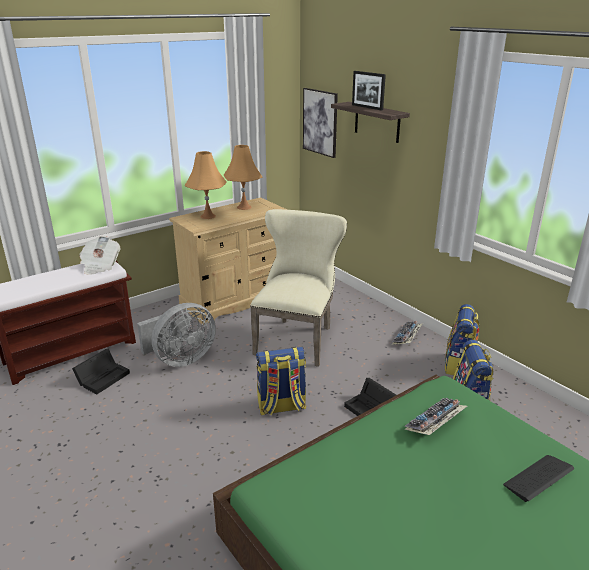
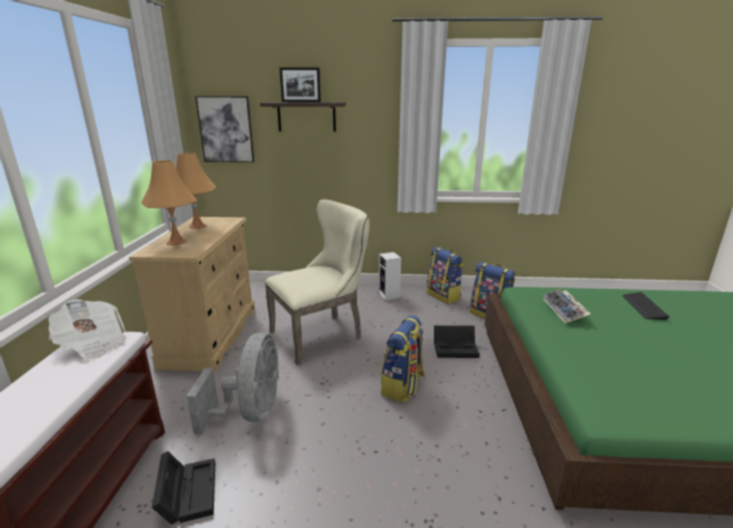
camera: 50 degrees left, 5 degrees down
beige chair [250,209,347,367] -> beige chair turned 90 degrees clockwise [265,199,369,365]
keyboard [392,321,423,345] -> speaker [378,252,401,301]

